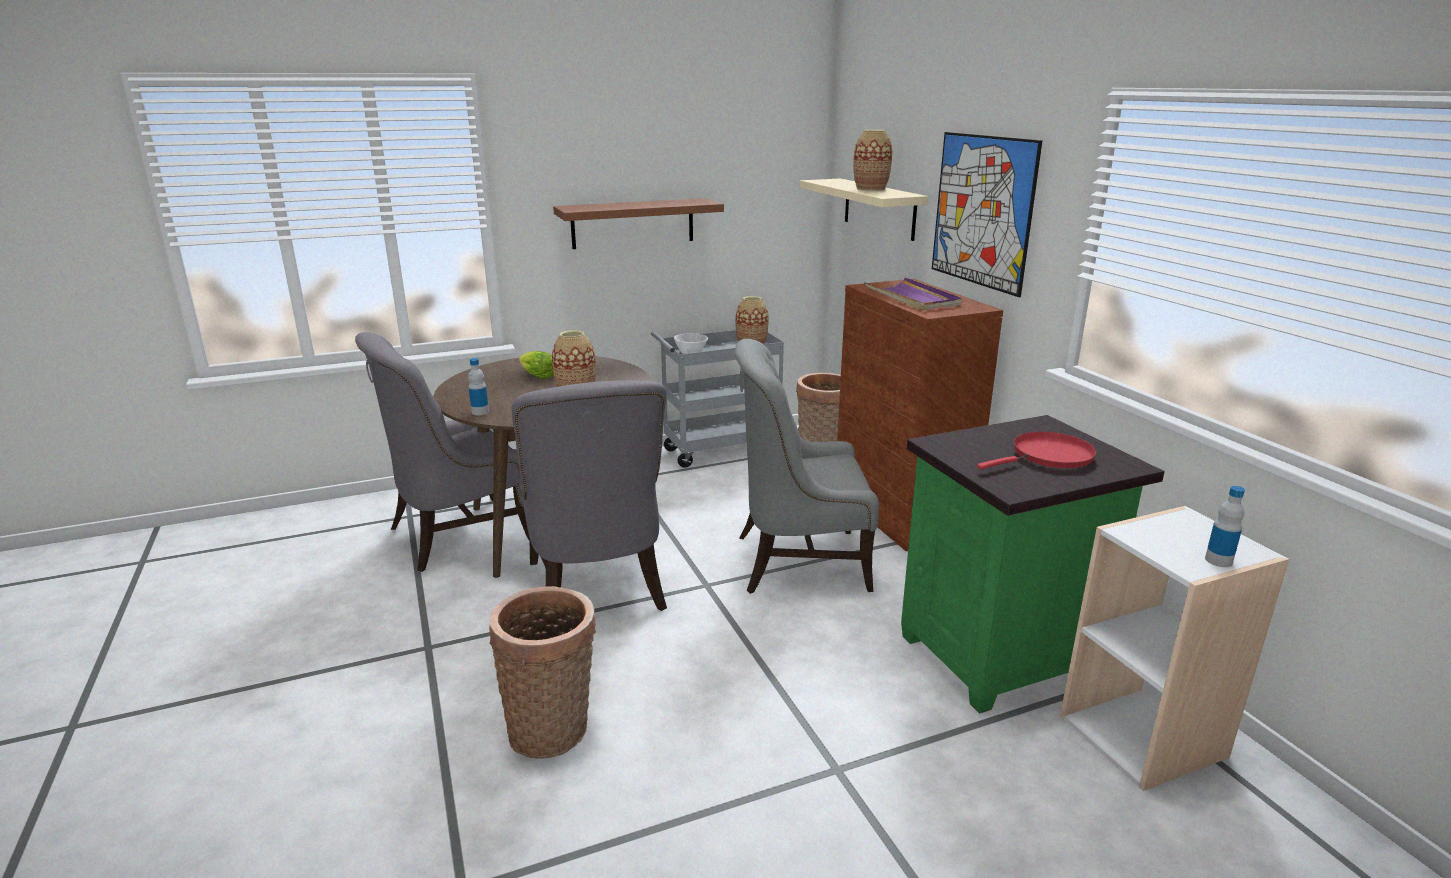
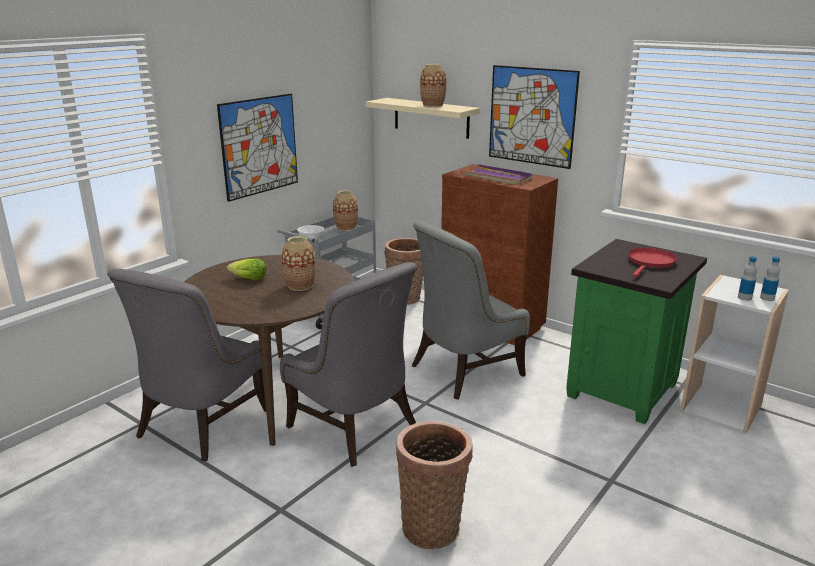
camera: 30 degrees left, 0 degrees up
bottle [468,358,489,415] -> bottle moved to [738,256,757,301]
brown shelf [553,198,724,249] -> picture [217,94,298,202]

